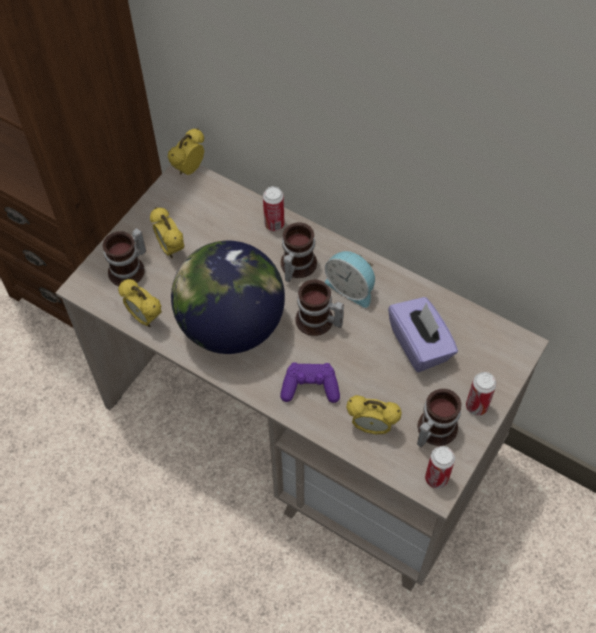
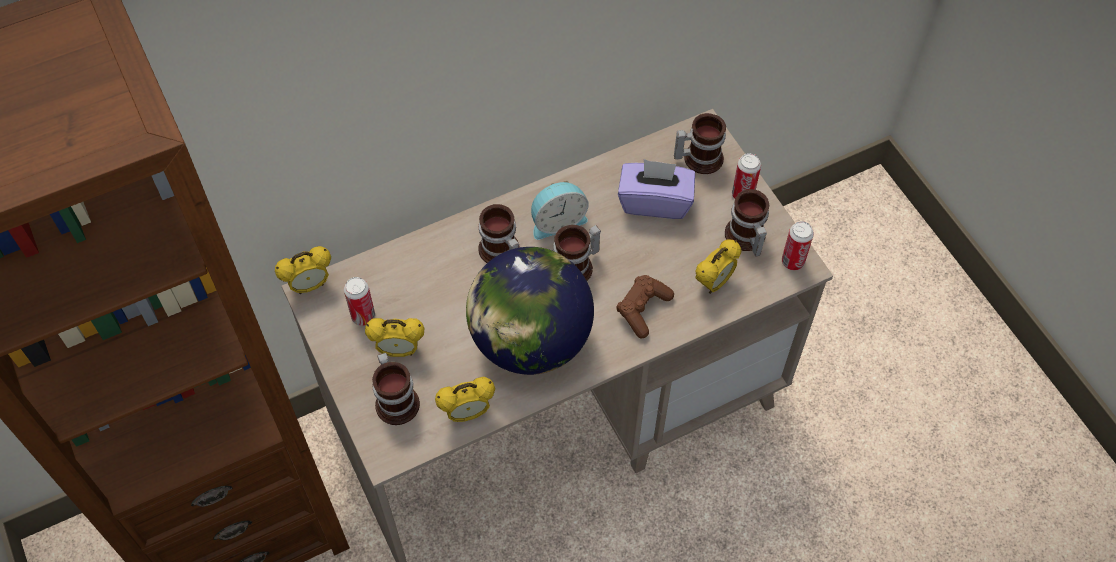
camera: 60 degrees left, 0 degrees up
alarm clock [168,128,204,175] -> alarm clock turned 90 degrees counterclockwise [275,246,331,294]
can [263,186,285,231] -> can moved to [344,277,375,326]
purple game controller [280,362,340,403] -> brown game controller [616,275,674,338]
none -> mug [674,113,726,174]

